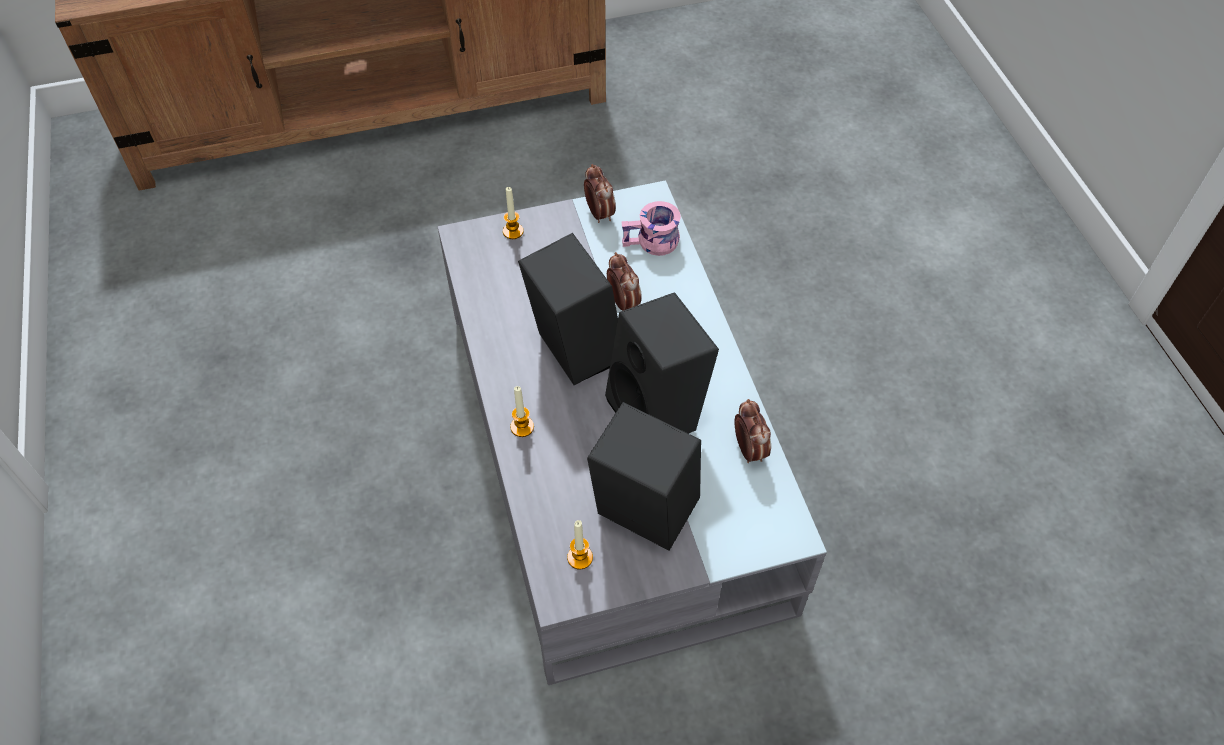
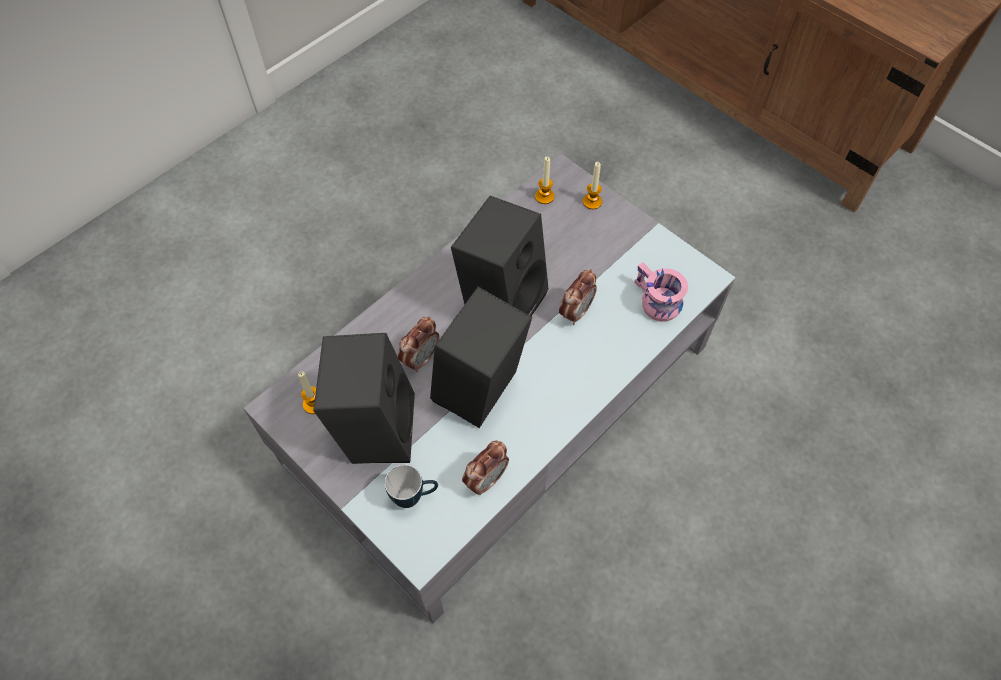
camera: 60 degrees right, 5 degrees up
candle [510,386,534,437] -> candle moved to [535,157,554,204]
alarm clock [584,164,616,223] -> alarm clock moved to [398,317,439,372]
none -> mug [385,464,438,508]

